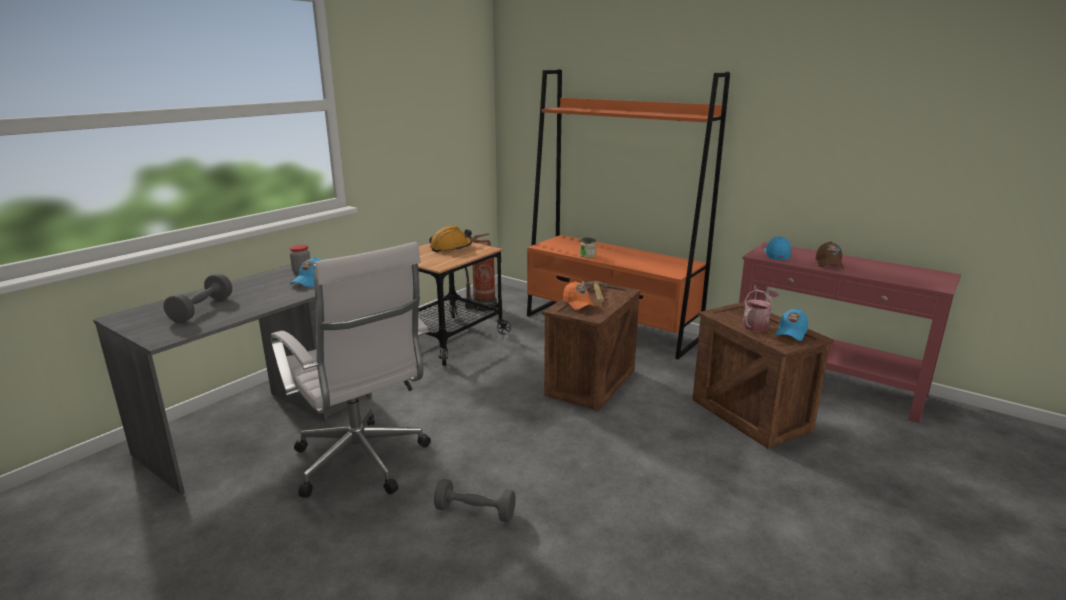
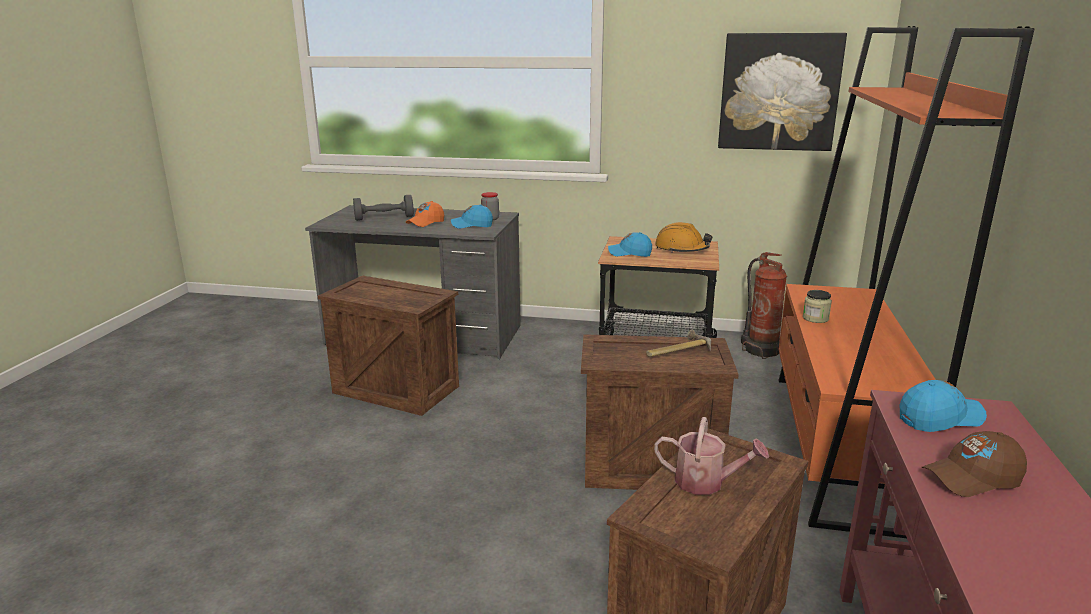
camera: 65 degrees right, 0 degrees up
white office chair [271,242,431,498] -> crate [318,276,459,416]
grey dumbbell [434,479,516,522] -> none
orange cap [563,281,595,310] -> orange cap moved to [406,201,444,227]
blue cap [775,308,808,341] -> blue cap moved to [608,232,652,257]
none -> picture [718,33,847,151]

